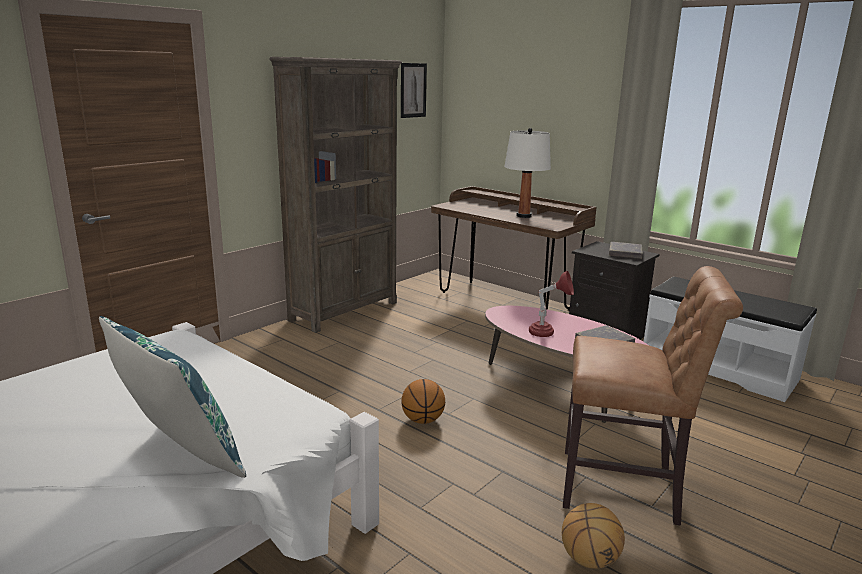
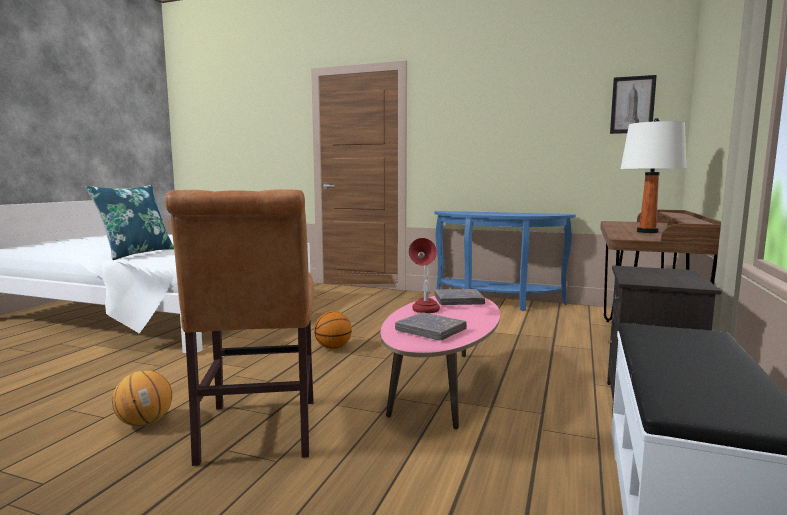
camera: 70 degrees right, 10 degrees down
brown bookcase [269,57,402,333] -> blue console table [434,211,576,311]
grey book [609,242,643,259] -> grey book moved to [435,289,485,305]

